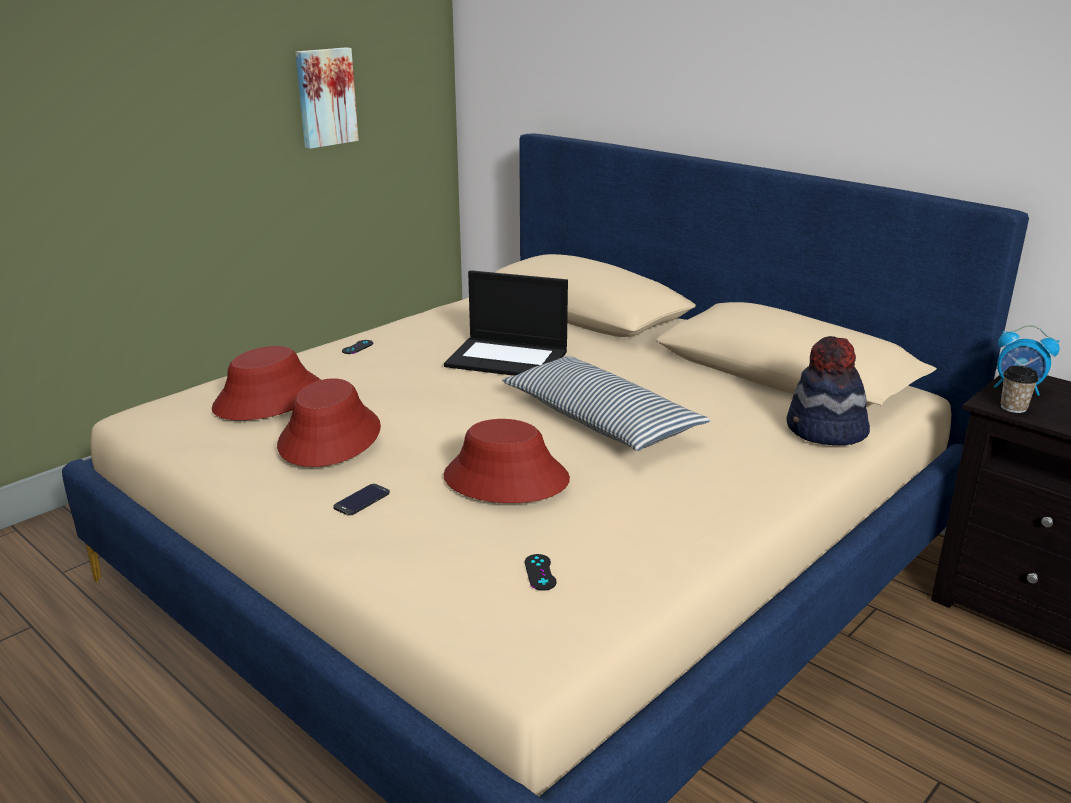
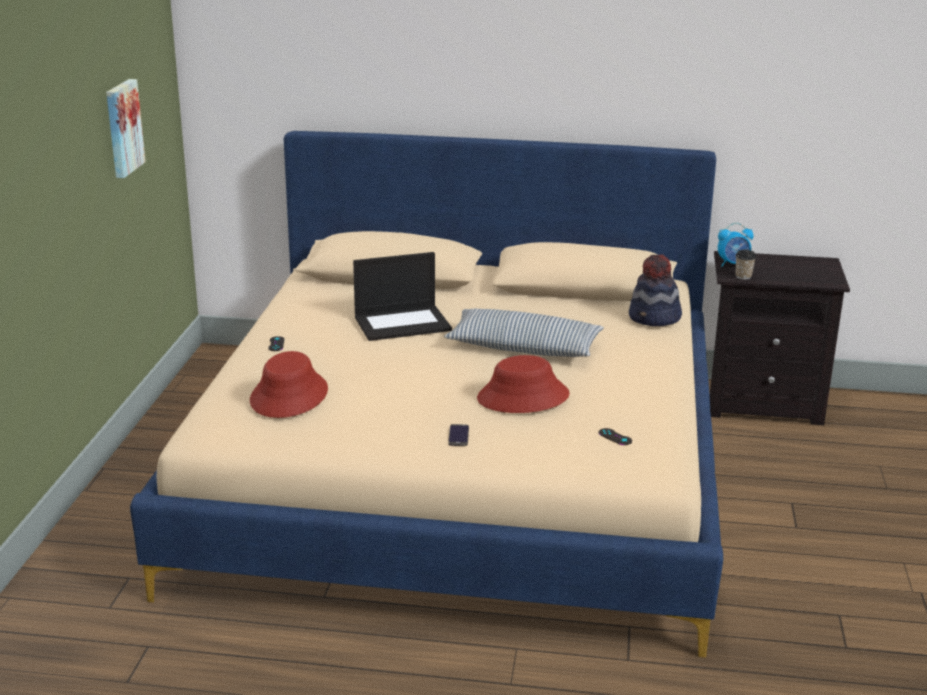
camera: 35 degrees left, 0 degrees up
red hat [277,378,381,467] -> none

